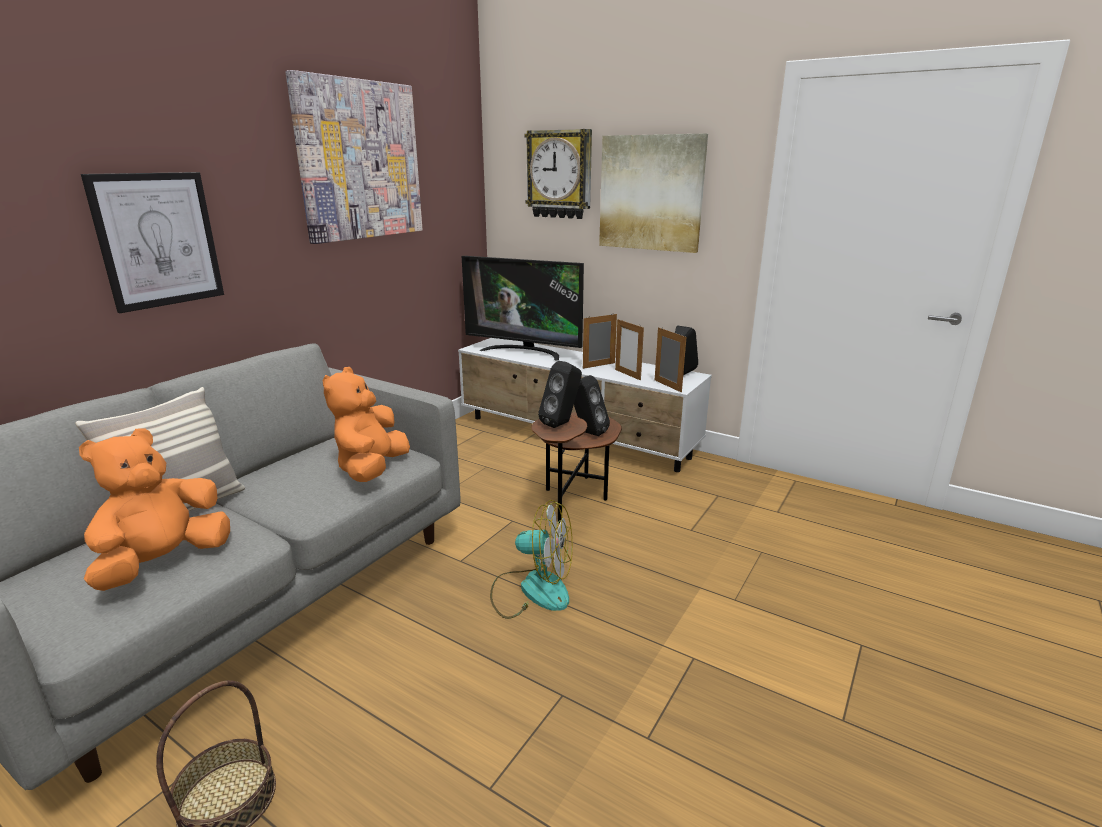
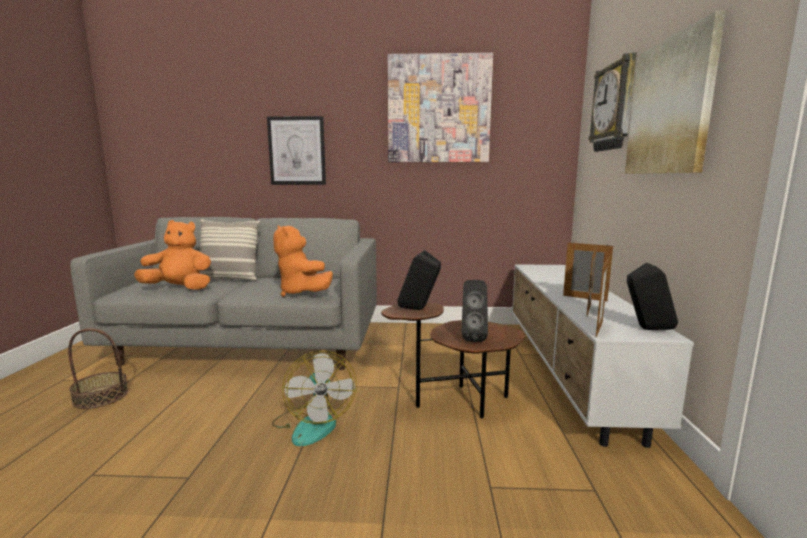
camera: 60 degrees right, 10 degrees down
orange plush toy [323,367,410,482] -> orange plush toy turned 105 degrees counterclockwise [273,225,333,297]
television [462,256,584,360] -> none

